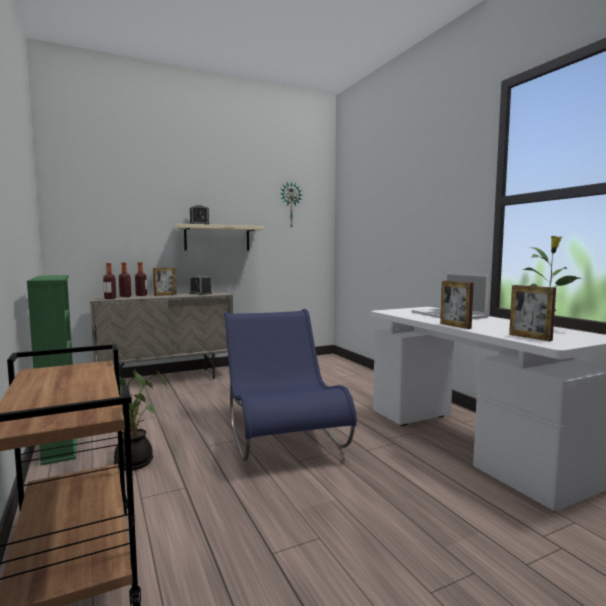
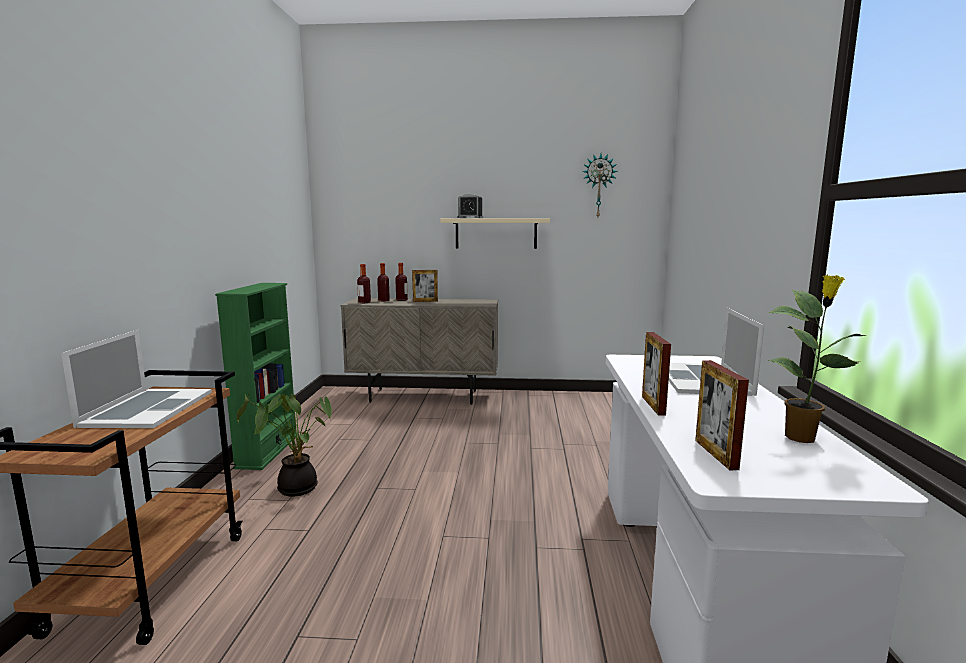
camera: 30 degrees right, 5 degrees up
alarm clock [189,274,212,295] -> none
blue chair [224,309,357,461] -> none
none -> laptop [61,330,212,428]

